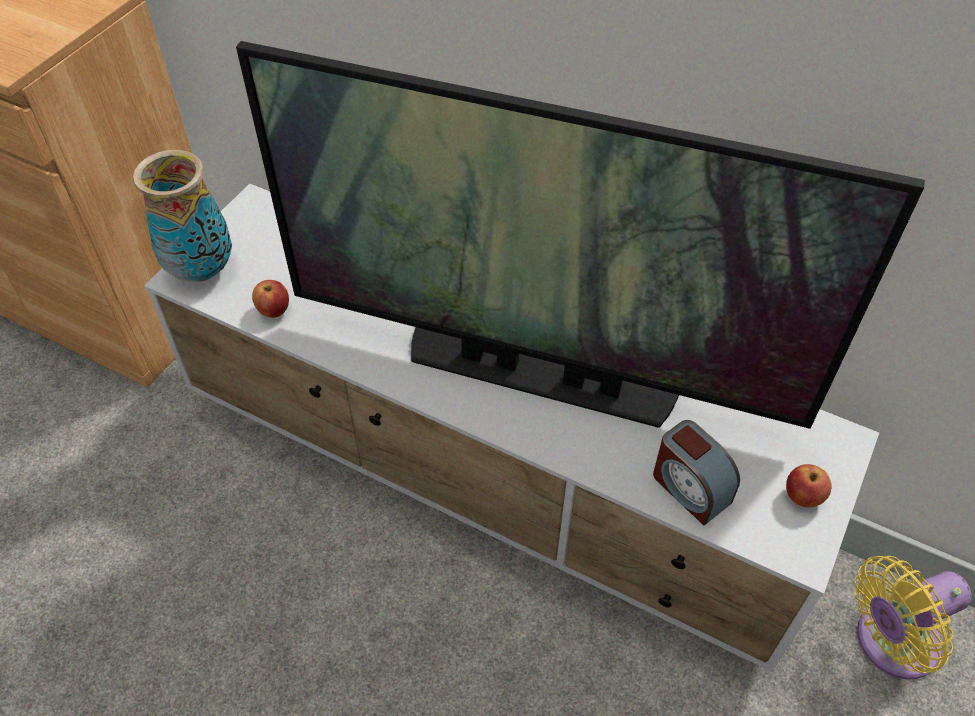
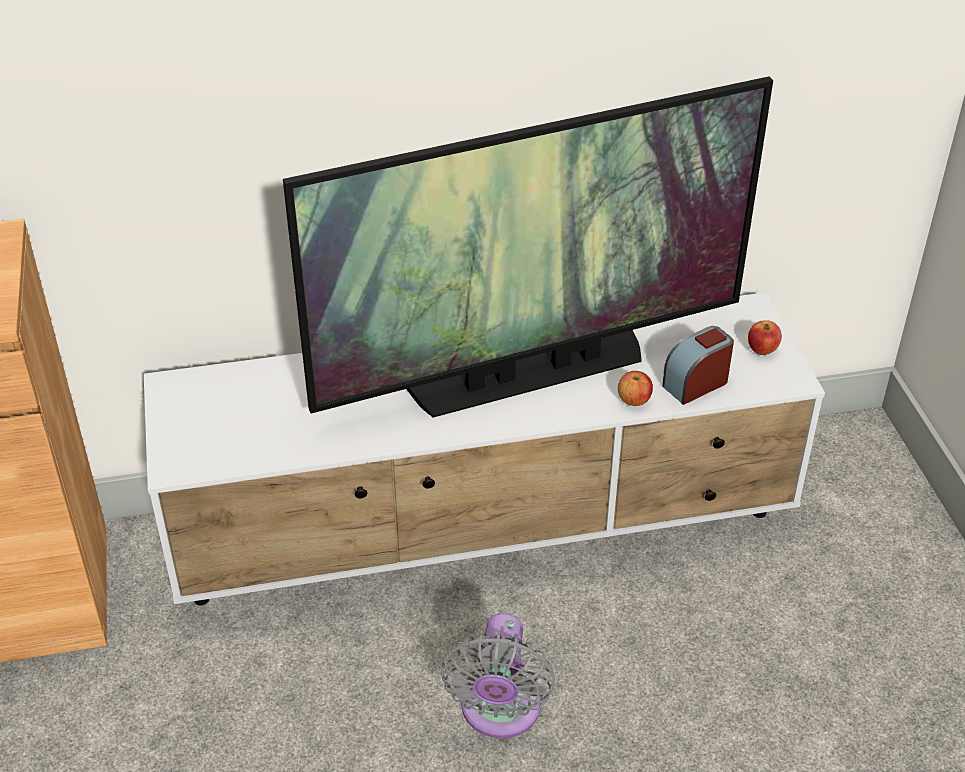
camera: 40 degrees left, 10 degrees down
vase [133,150,232,281] -> none
apple [252,280,289,318] -> apple moved to [618,371,653,406]
alarm clock [653,420,740,525] -> alarm clock turned 135 degrees clockwise [662,326,734,405]
yellow fan [854,556,972,679] -> none
none -> grey fan [440,613,555,738]

